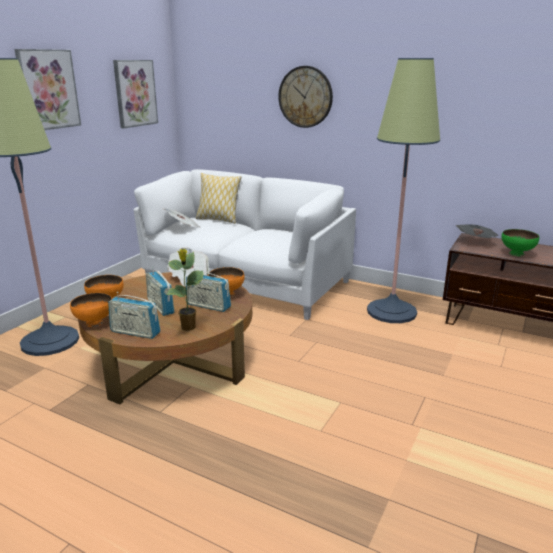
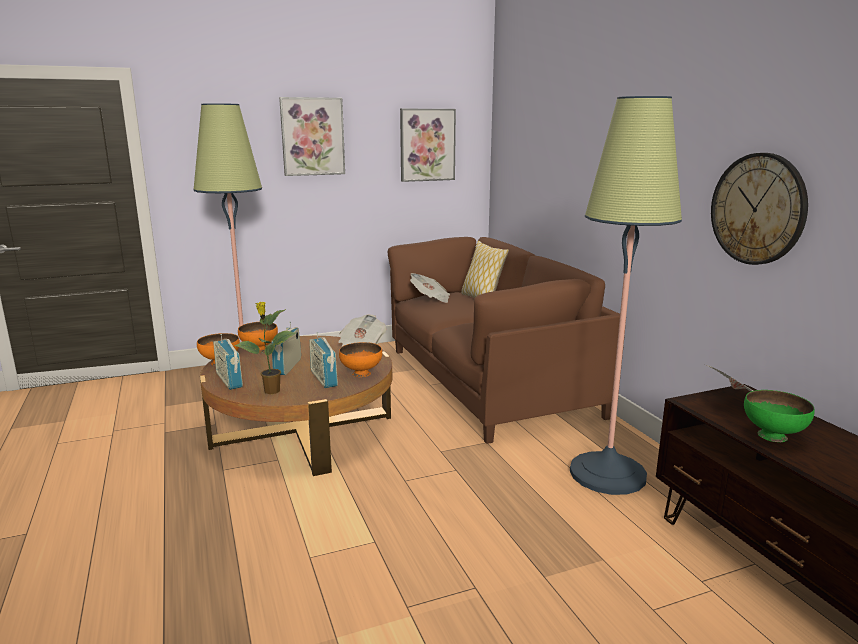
camera: 40 degrees right, 5 degrees down
white sofa [134,169,356,320] -> brown sofa [388,237,626,444]
wall clock [278,66,333,128] -> wall clock moved to [711,153,808,265]

